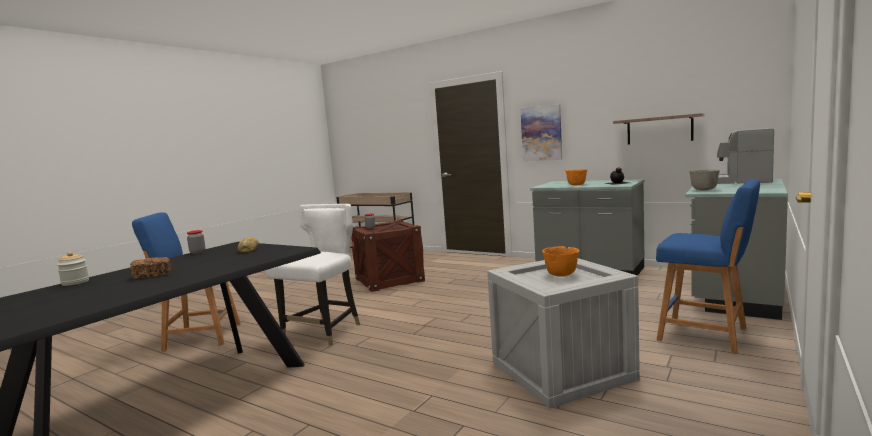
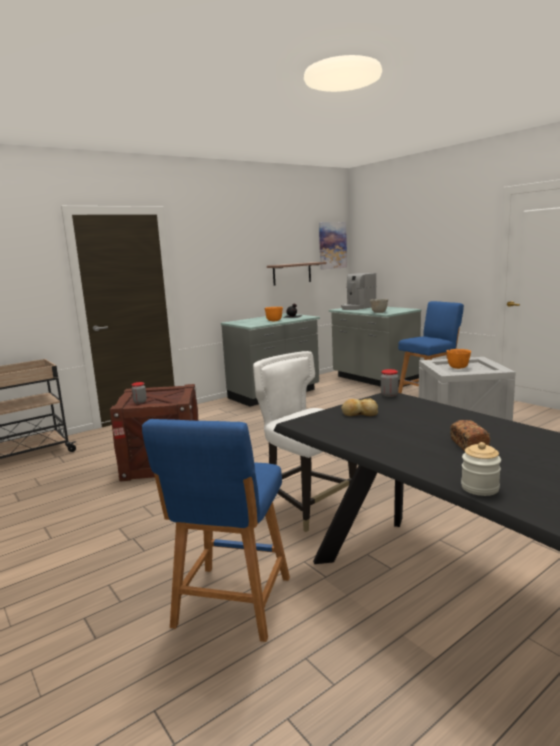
camera: 70 degrees left, 5 degrees up
jar [187,230,206,254] -> jar moved to [381,369,399,397]
picture [520,104,562,162] -> picture moved to [319,222,347,270]

